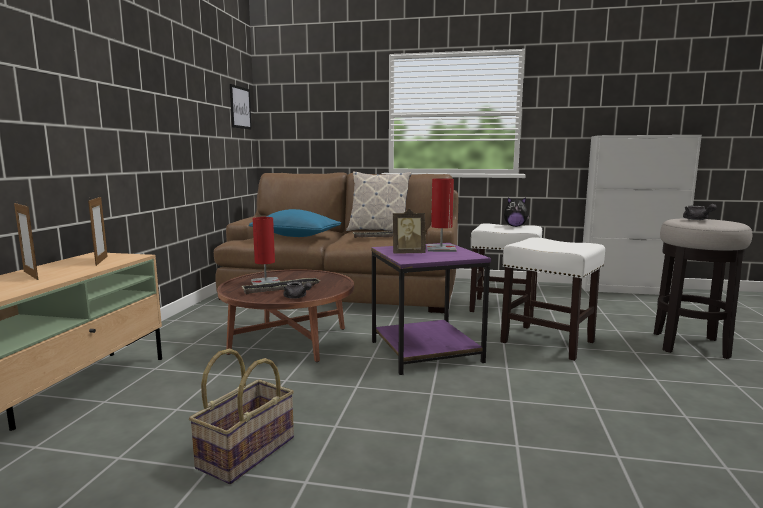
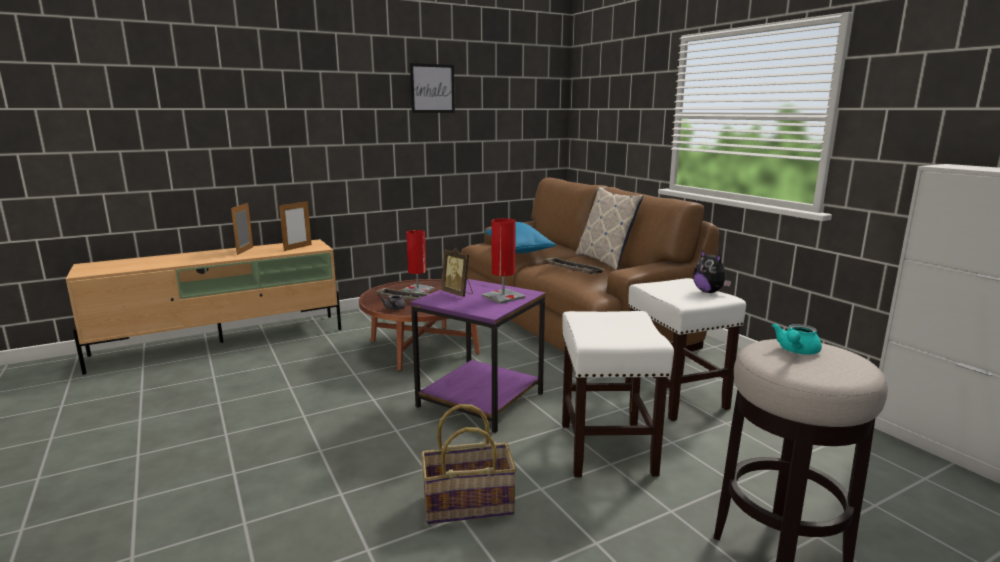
camera: 50 degrees right, 5 degrees up
basket [189,349,294,484] -> basket moved to [421,404,517,524]
picture [230,84,252,129] -> picture moved to [410,63,455,113]
grey teapot [683,204,717,220] -> turquoise teapot [772,323,822,354]

